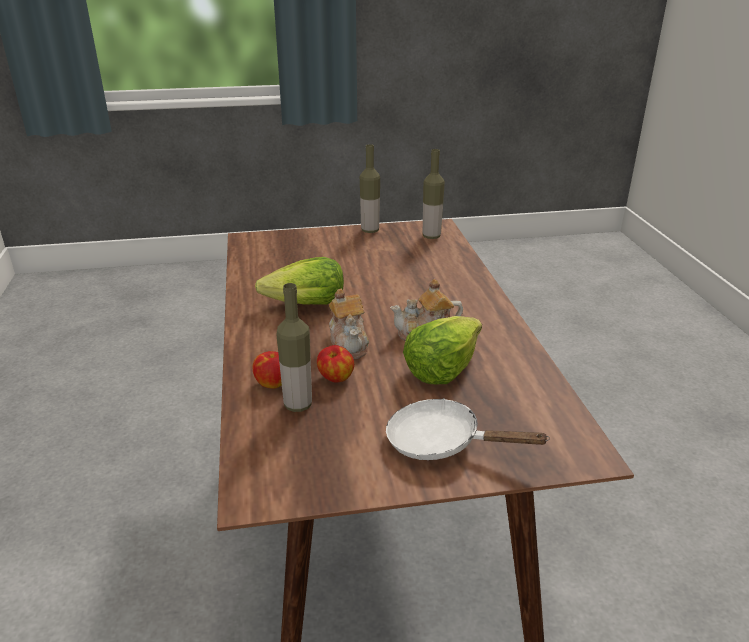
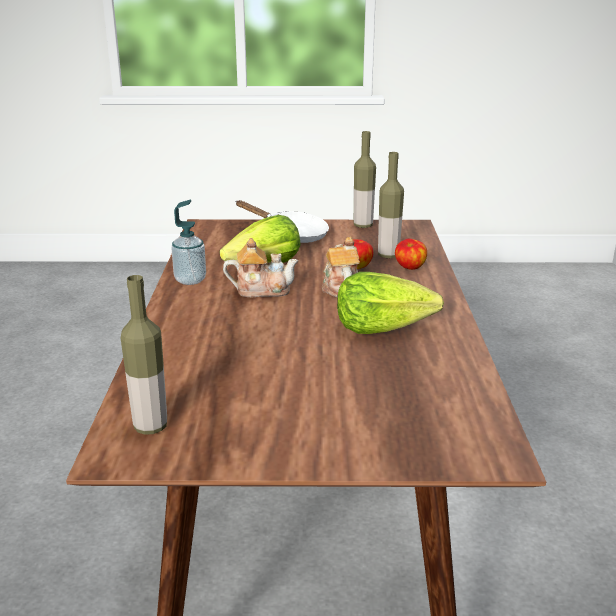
camera: 170 degrees left, 5 degrees down
bottle [360,144,380,233] -> bottle moved to [354,131,376,228]
none -> soap dispenser [172,200,206,285]

